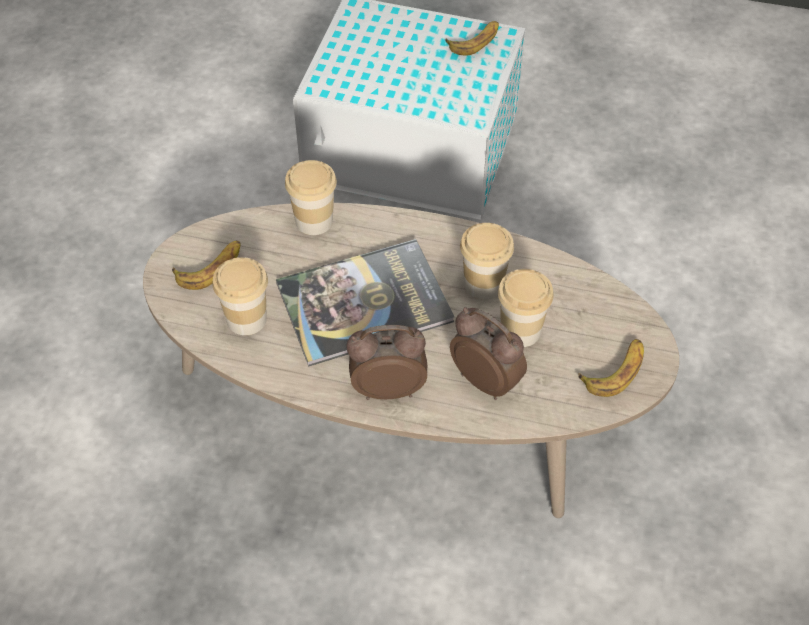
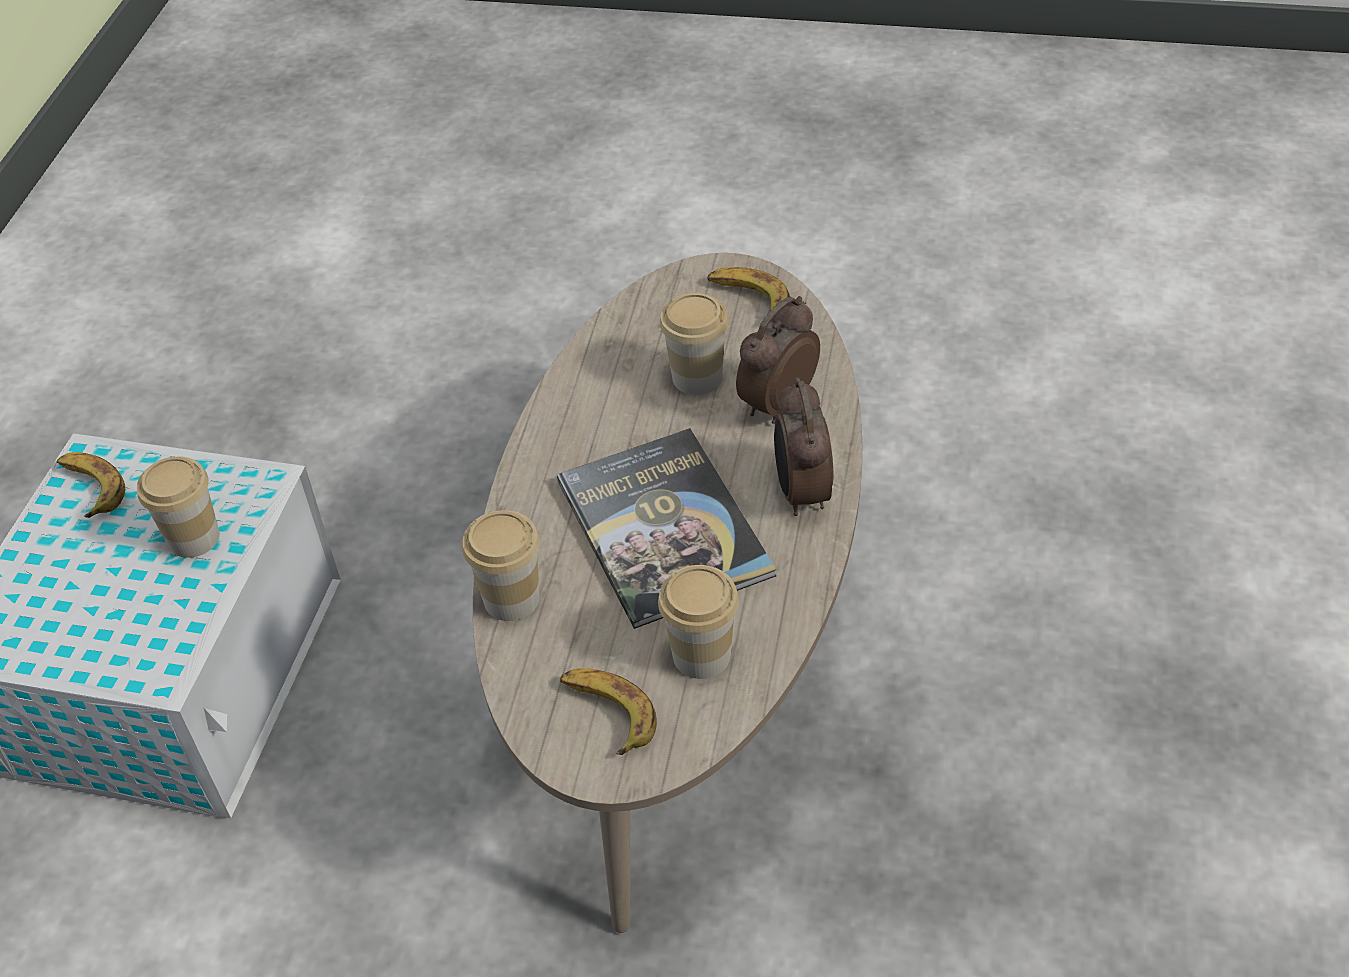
camera: 90 degrees left, 5 degrees down
cup [460,223,514,300] -> cup moved to [137,457,220,558]

